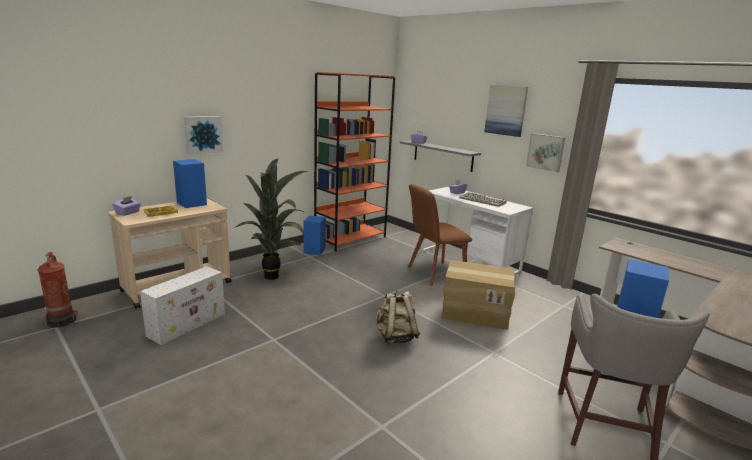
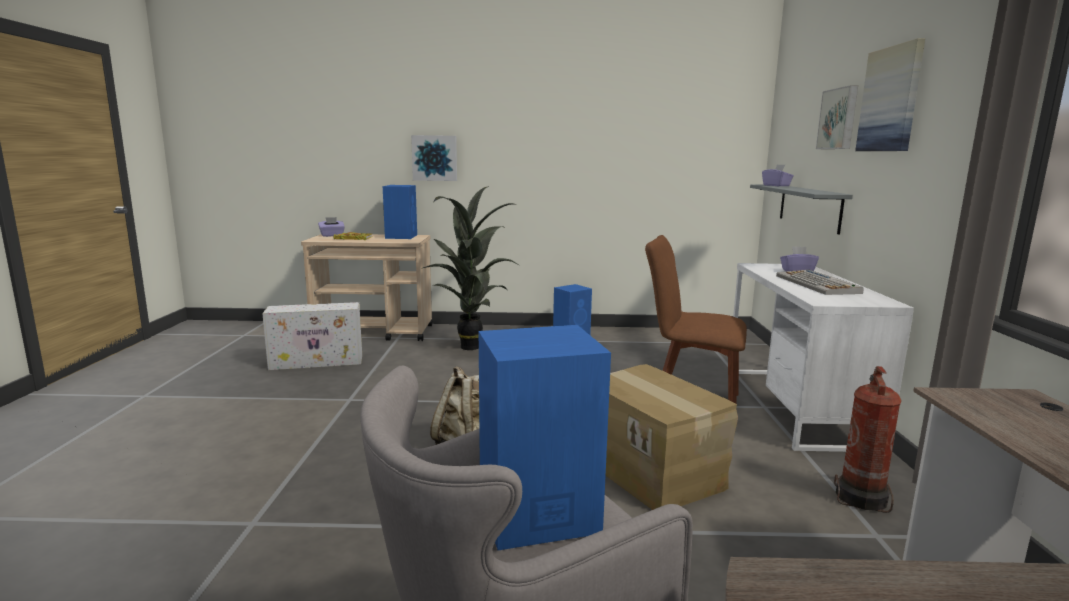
camera: 45 degrees right, 5 degrees down
fire extinguisher [38,252,78,329] -> fire extinguisher moved to [834,366,902,513]
orange bookcase [314,72,395,251] -> none
picture [526,133,566,172] -> picture moved to [816,85,858,149]

